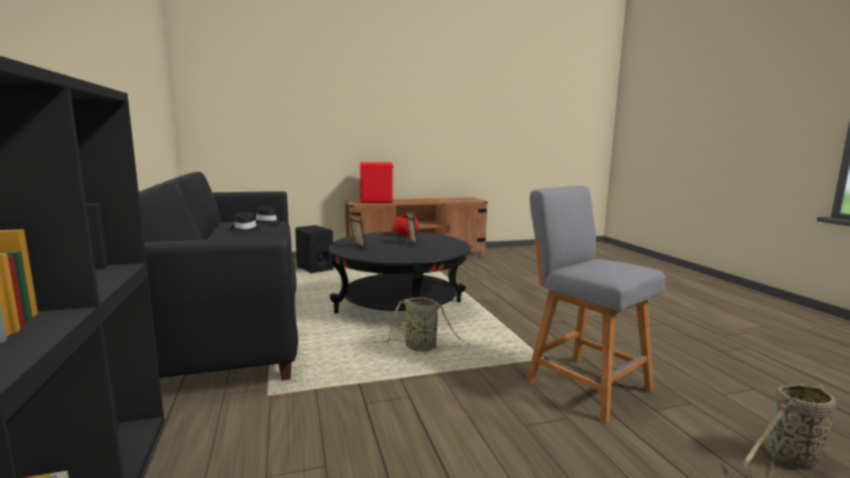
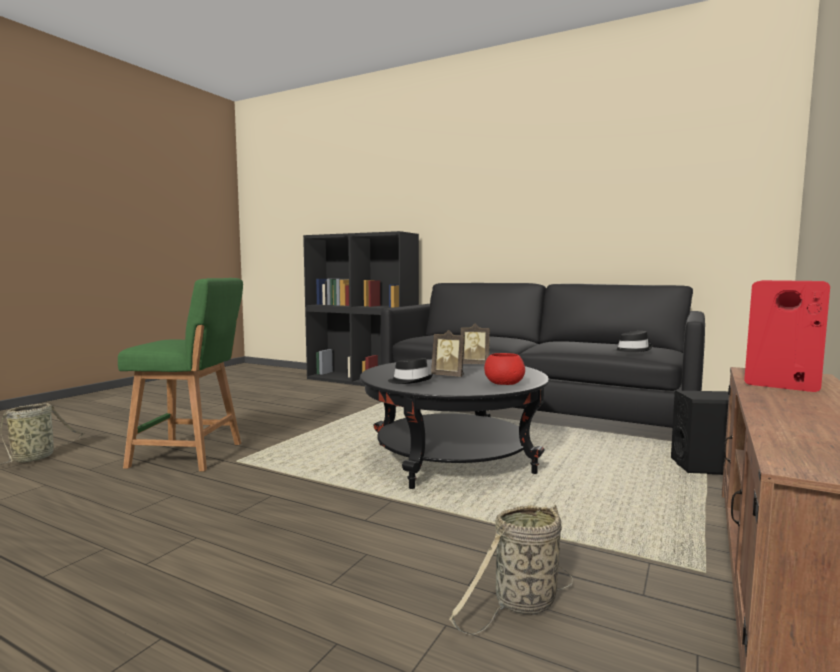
camera: 135 degrees right, 5 degrees down
black hat [231,212,260,233] -> black hat moved to [388,358,433,384]
basket [387,297,470,352] -> basket moved to [449,505,573,635]
grey stool [526,185,666,423] -> green stool [118,278,243,471]

